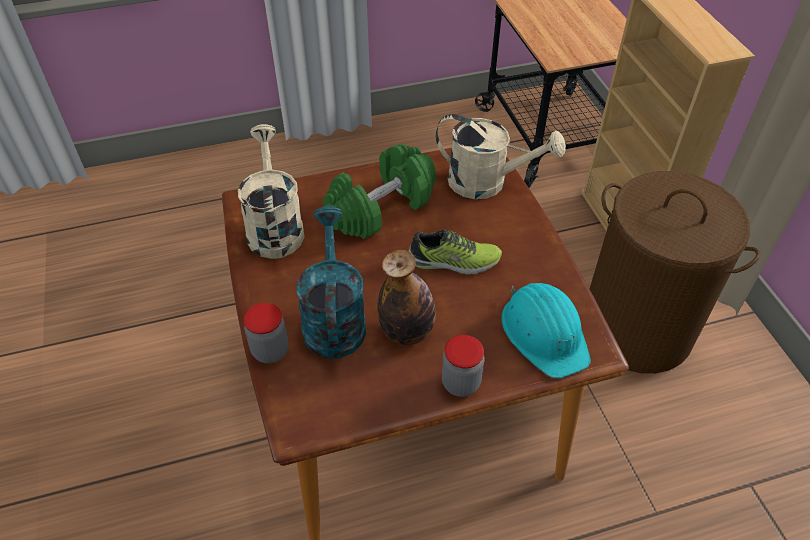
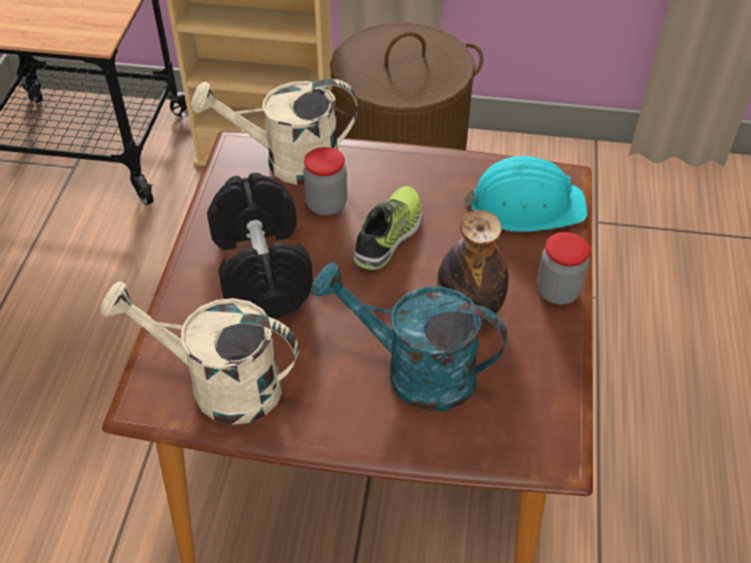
camera: 65 degrees left, 0 degrees up
jar [244,303,289,363] -> jar moved to [303,147,347,216]
green dumbbell [323,144,436,239] -> black dumbbell [207,173,313,319]
beige watering can [435,114,566,199] -> beige watering can turned 135 degrees counterclockwise [191,79,357,185]

